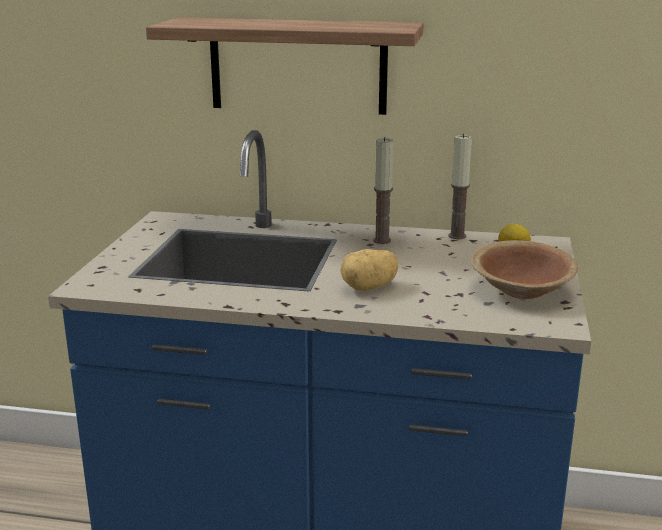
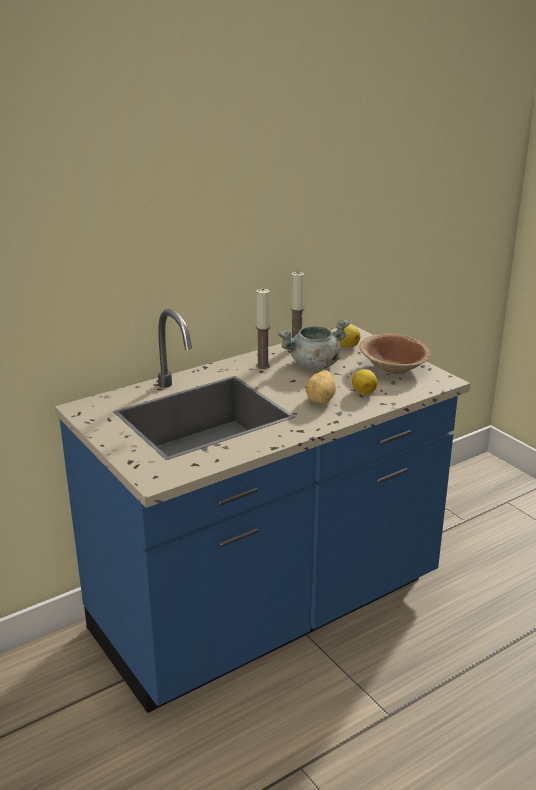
camera: 45 degrees left, 5 degrees up
shelf [146,17,424,115] -> none
none -> grey cooking pot [278,319,349,369]
none -> lemon [352,369,377,395]

